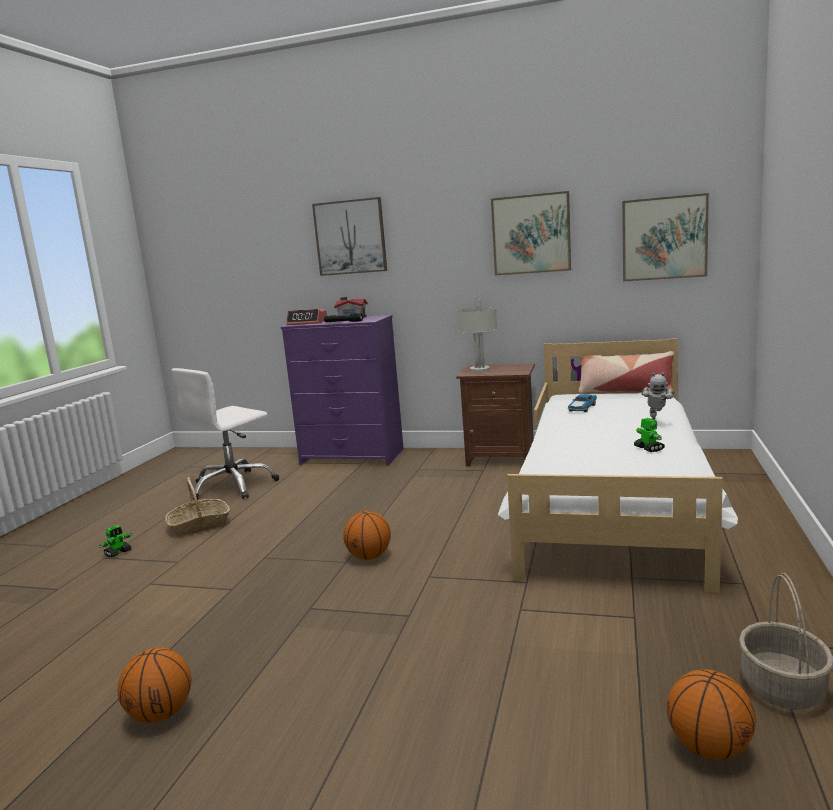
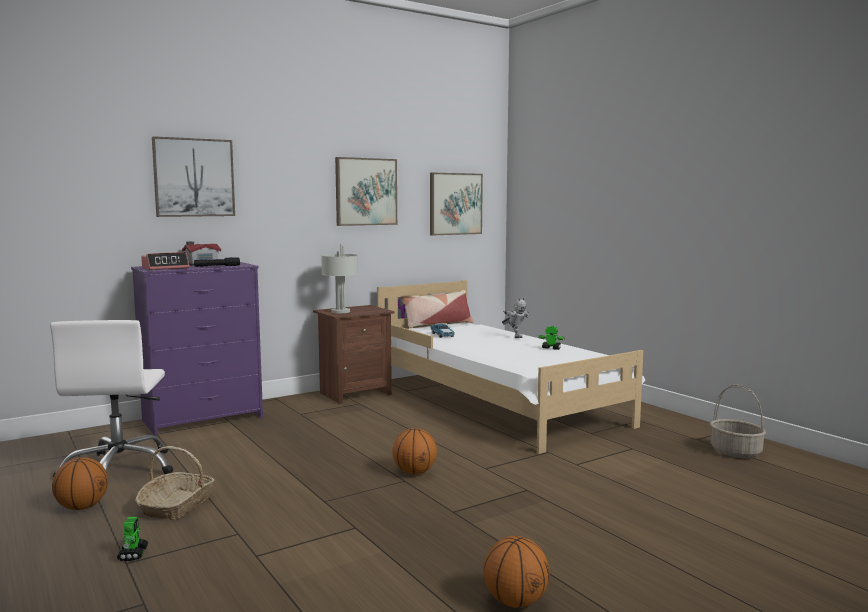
camera: 50 degrees left, 5 degrees down
basketball [667,669,756,760] -> basketball moved to [52,457,108,510]

